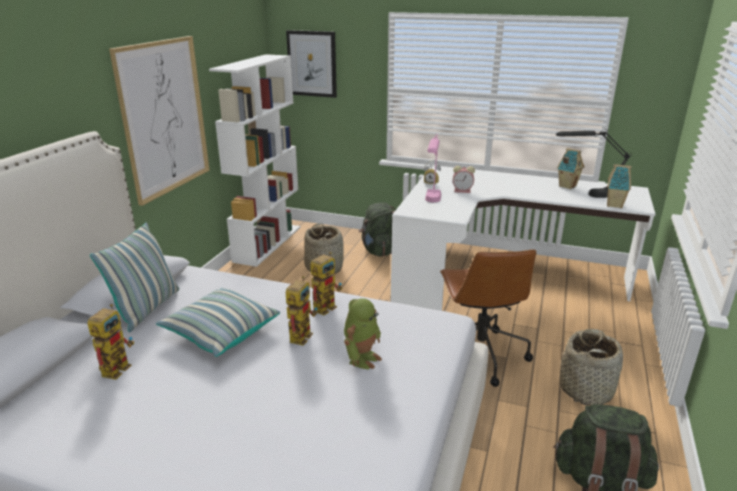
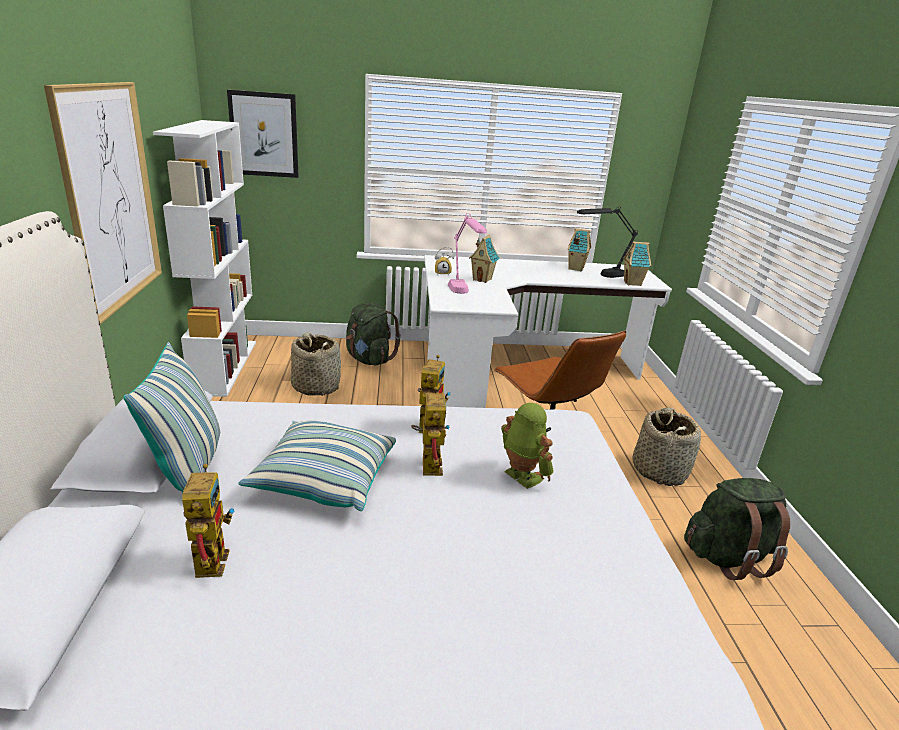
camera: 25 degrees left, 0 degrees up
toy robot [344,298,382,369] -> toy robot turned 45 degrees counterclockwise [501,403,554,489]
alarm clock [453,166,475,193] -> toy house [469,235,500,283]

